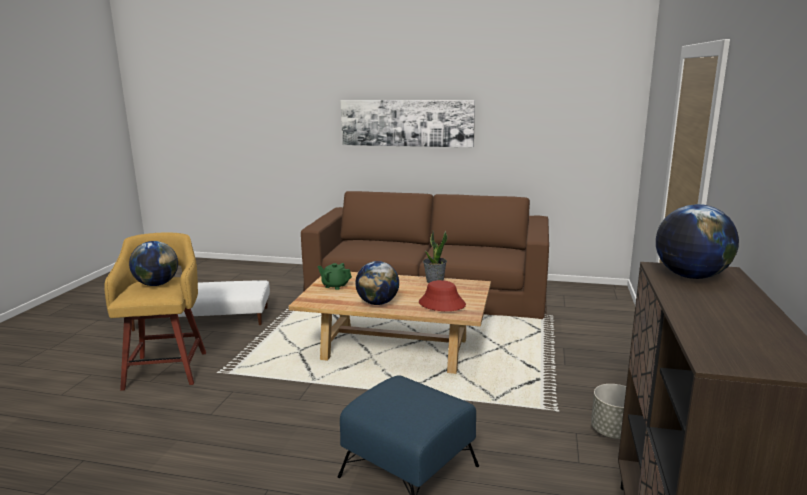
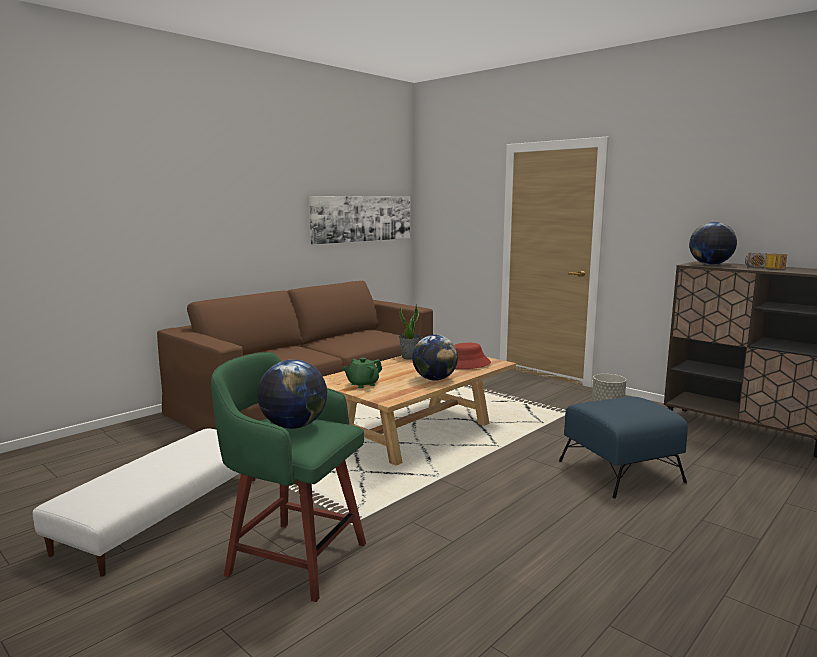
camera: 60 degrees left, 5 degrees down
yellow stool [104,233,206,391] -> green stool [211,352,366,602]
picture [341,100,475,147] -> picture moved to [309,196,410,244]
none -> radio [745,253,787,270]

